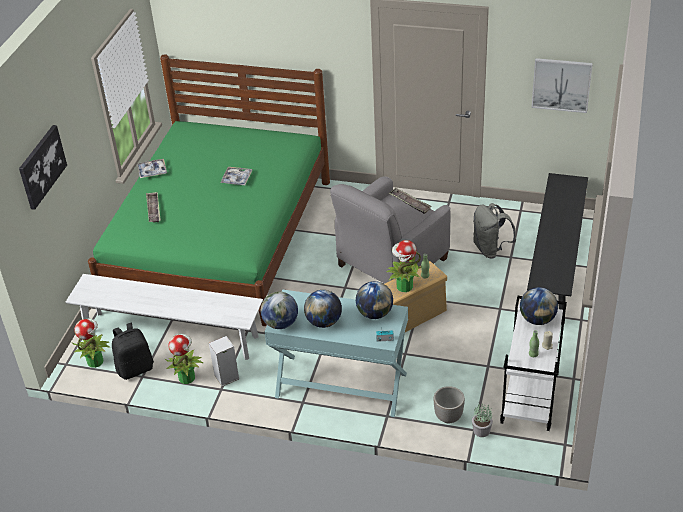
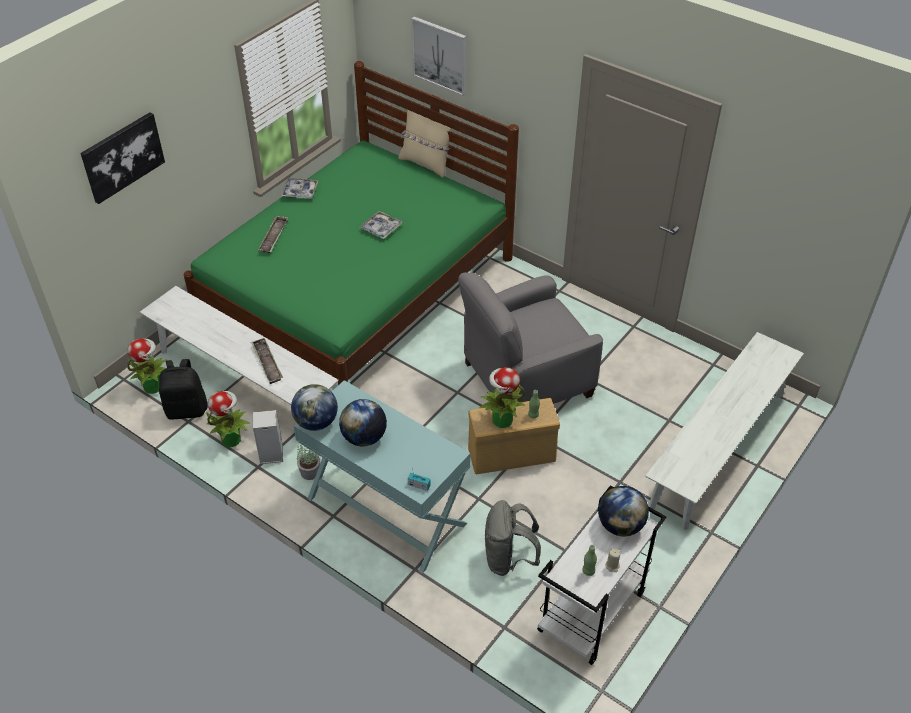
camera: 20 degrees right, 5 degrees up
globe [356,281,393,319] -> none
tray [389,188,432,214] -> tray moved to [251,338,283,384]
planter [433,386,465,423] -> none
potted plant [472,403,493,437] -> potted plant moved to [297,445,320,480]
grey backpack [473,203,516,258] -> grey backpack moved to [485,500,541,576]
black bench [527,173,588,325] -> white bench [645,332,804,530]
picture [532,58,593,113] -> picture moved to [411,17,466,96]
none -> beige pillow [398,110,452,178]

